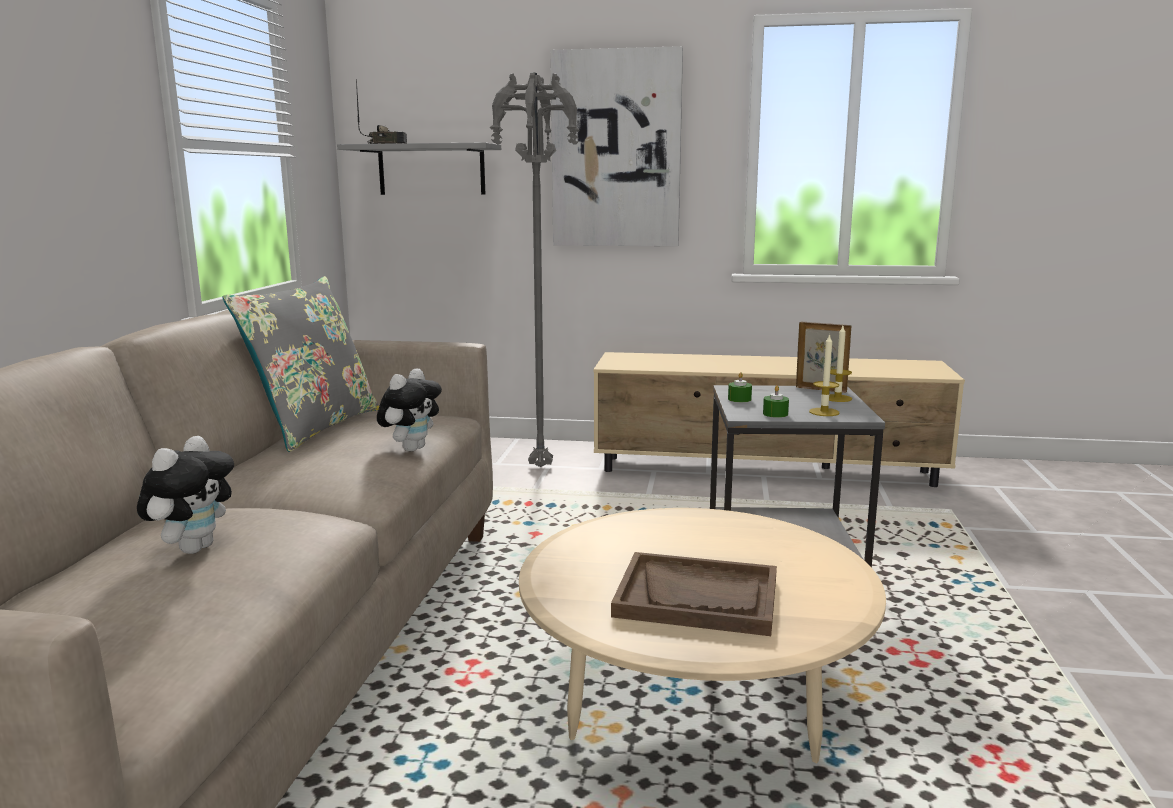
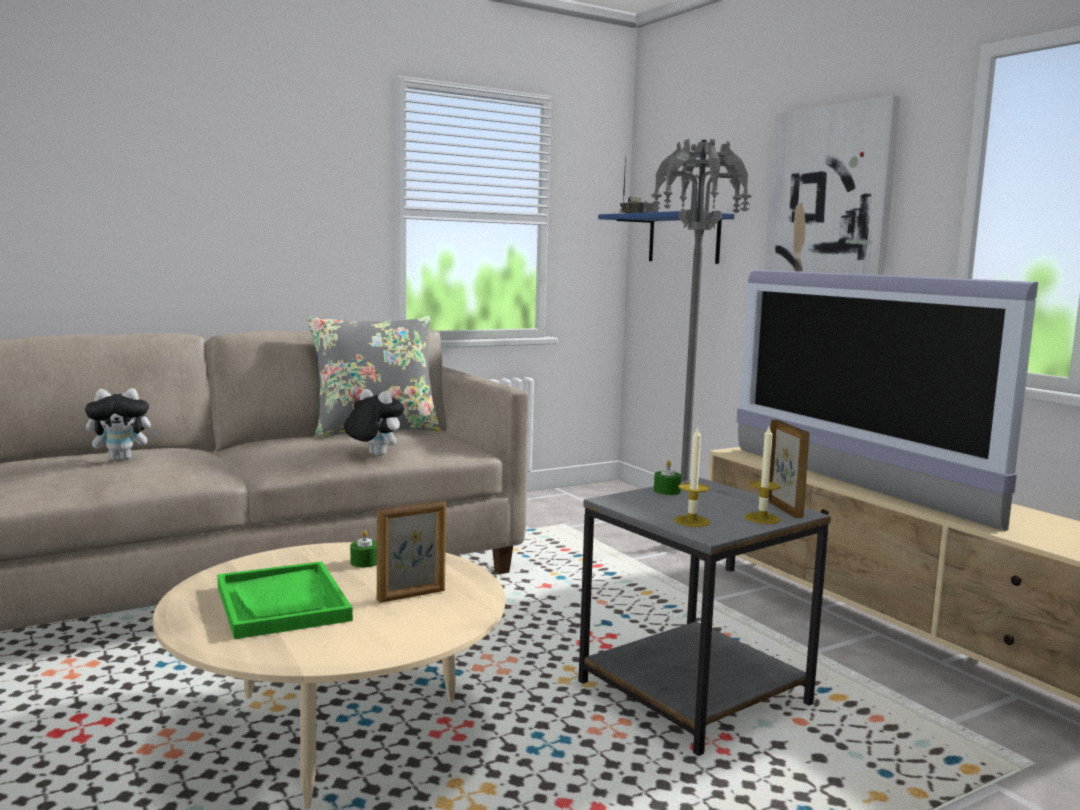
camera: 50 degrees right, 5 degrees down
grey shelf [337,143,501,195] -> blue shelf [598,211,735,264]
plush toy [377,368,442,452] -> plush toy turned 135 degrees counterclockwise [344,389,404,456]
brown tray [611,552,777,636] -> green tray [217,561,353,639]
green candle [763,385,789,418] -> green candle moved to [350,530,377,568]
none -> picture frame [377,500,446,603]
none -> television [737,270,1038,531]

